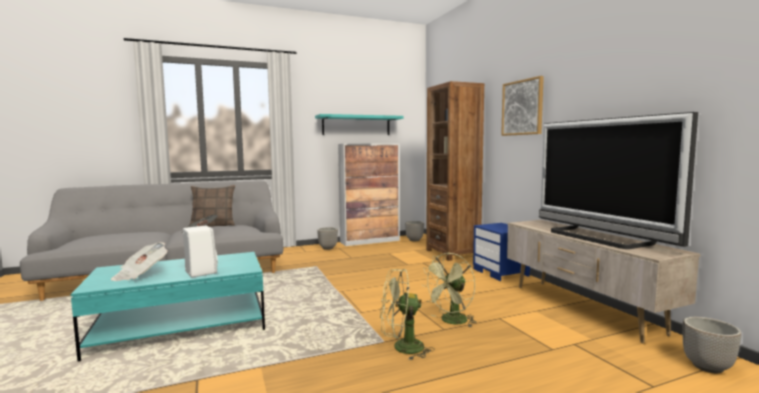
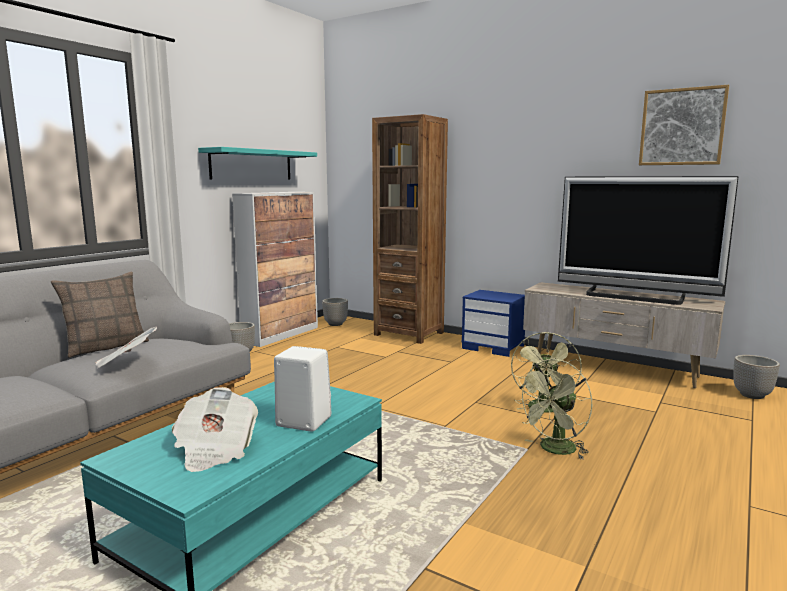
camera: 35 degrees left, 5 degrees up
picture [501,76,544,136] -> picture moved to [639,85,729,165]

